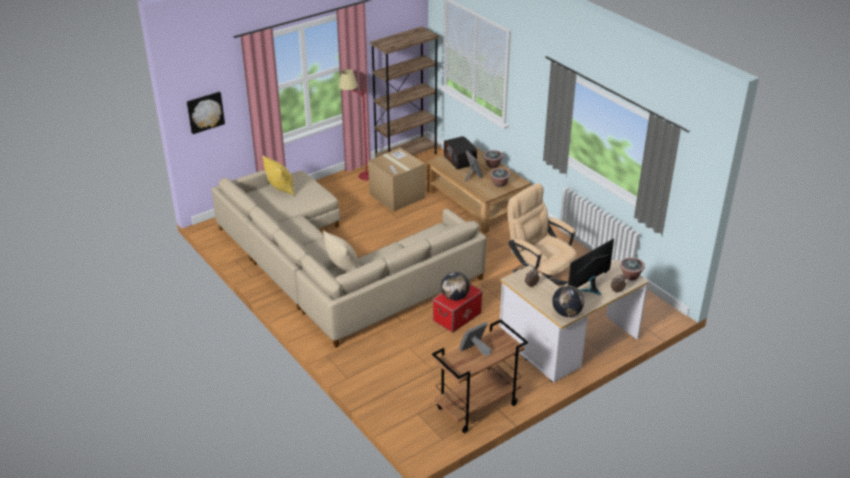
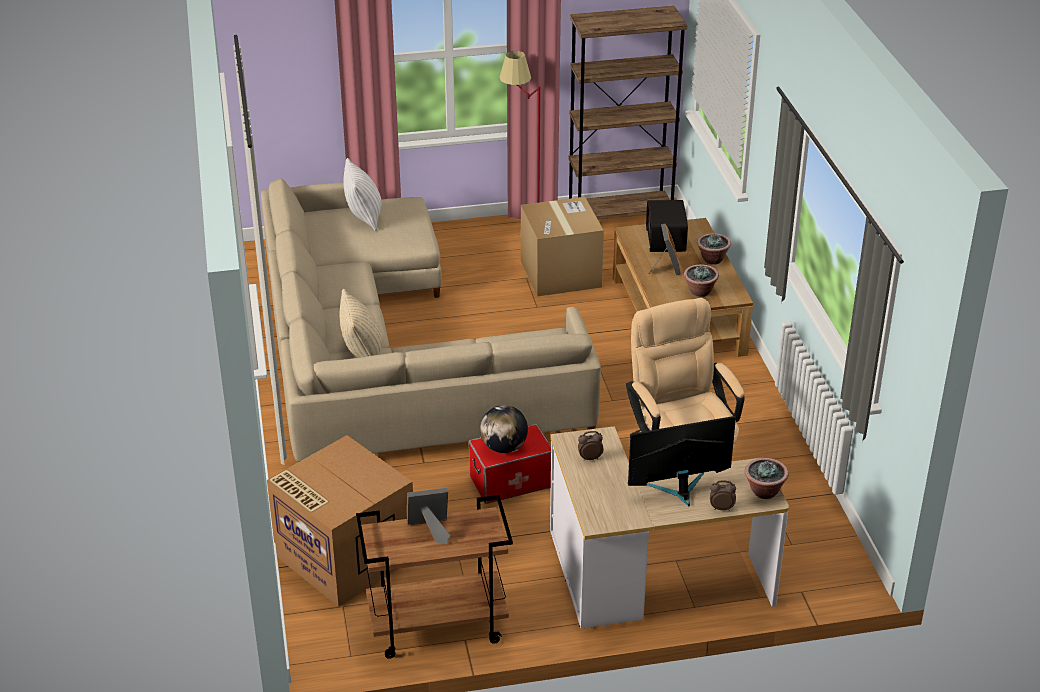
camera: 25 degrees right, 0 degrees up
picture [187,92,225,134] -> none
yellow pillow [262,155,295,196] -> white pillow [343,158,382,231]
globe [552,285,584,317] -> none
none -> cardboard box [267,435,413,607]

